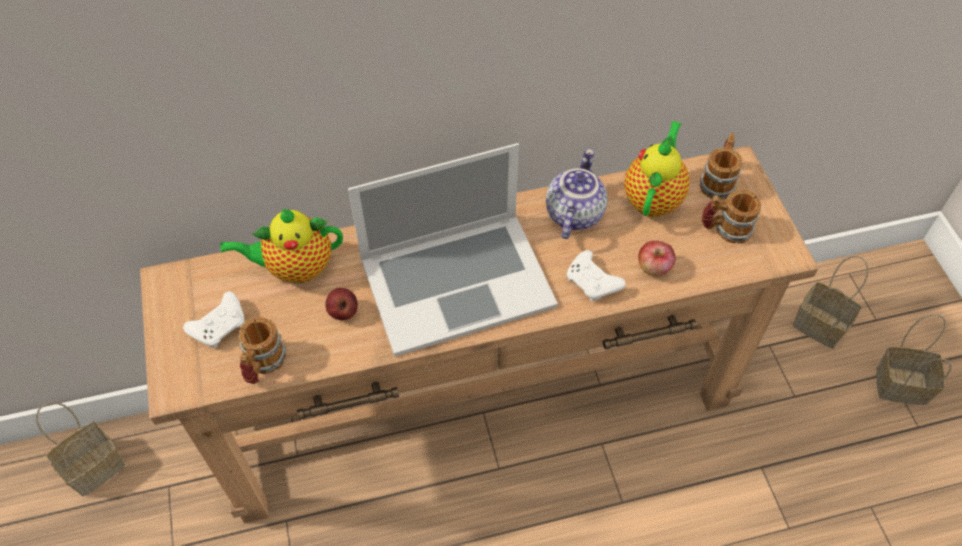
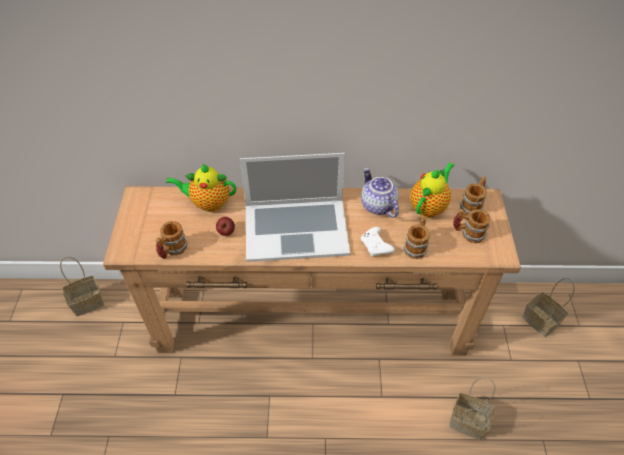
camera: 15 degrees right, 5 degrees down
white game controller [183,292,245,348] -> none
teapot [546,149,608,239] -> teapot turned 60 degrees counterclockwise [361,167,399,218]
apple [638,241,676,277] -> mug [404,215,430,259]
basket [876,314,952,405] -> basket moved to [449,377,495,440]

